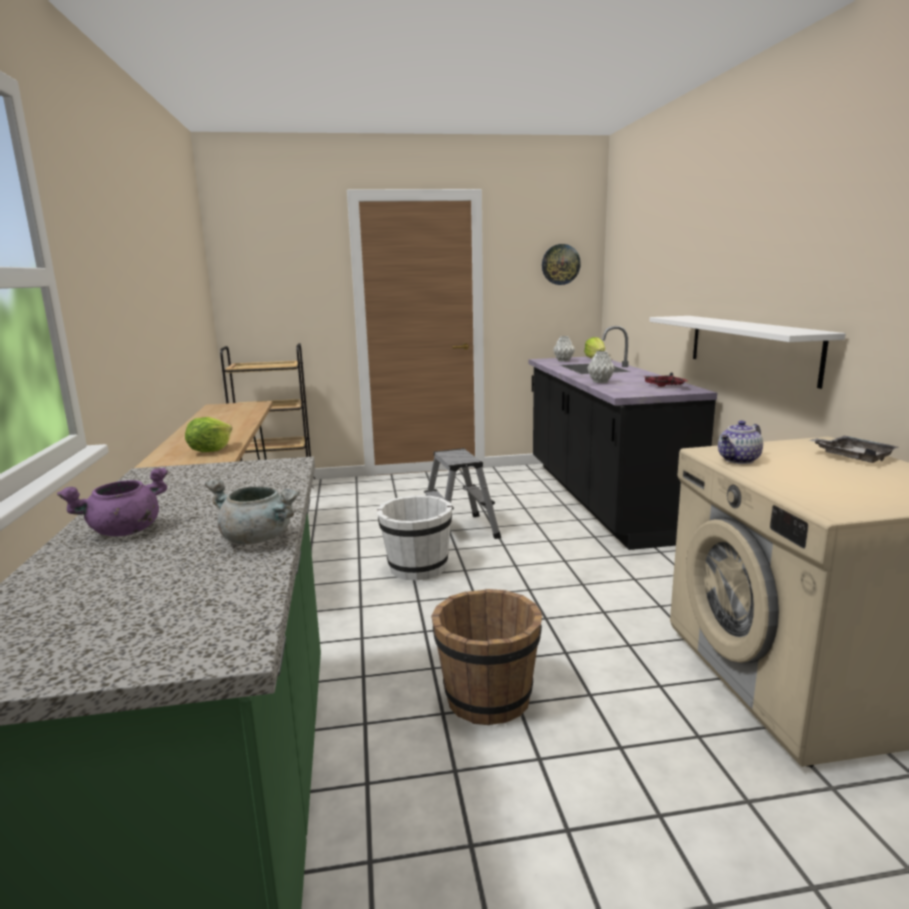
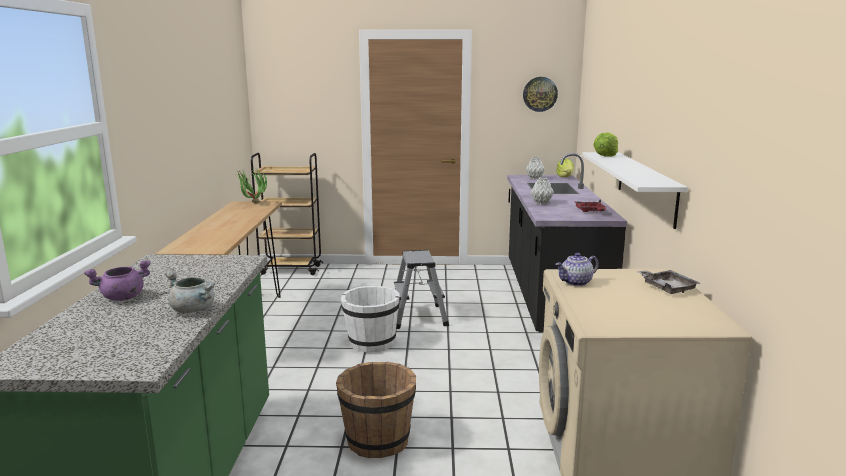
camera: 10 degrees right, 0 degrees up
lettuce [185,417,232,452] -> lettuce moved to [593,133,618,157]
none -> potted plant [235,170,267,204]

